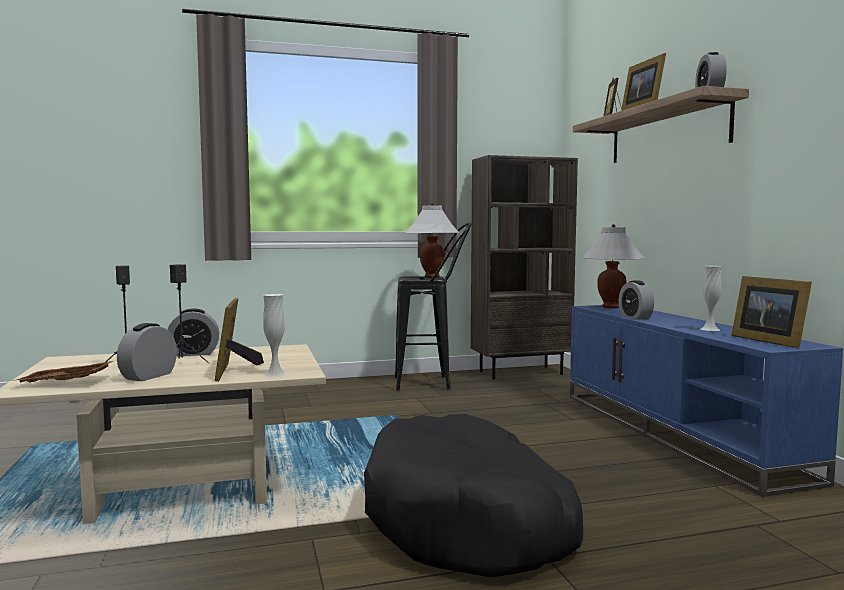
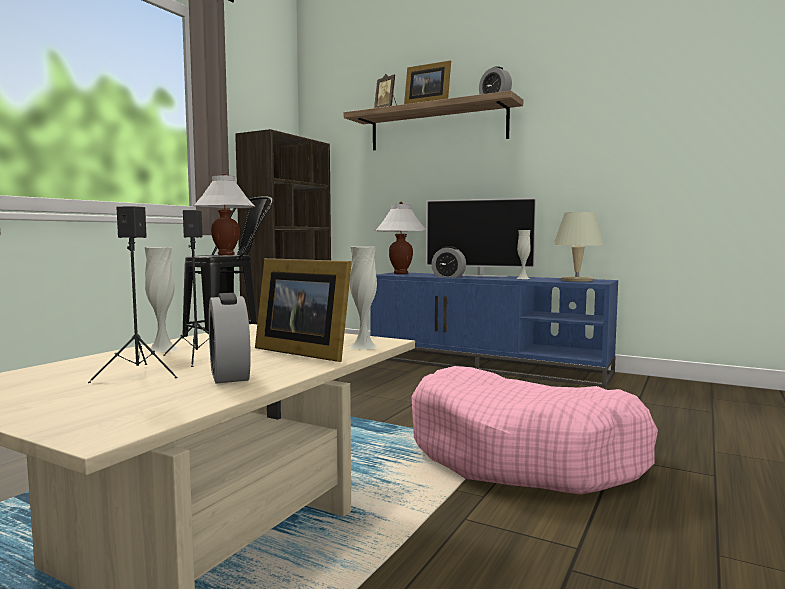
camera: 45 degrees left, 0 degrees up
brown tray [12,361,113,383] -> none
alarm clock [167,309,219,357] -> white vase [145,247,178,352]
black dog bed [364,414,583,578] -> pink dog bed [411,366,658,494]
picture frame [732,276,812,348] -> beige table lamp [553,212,604,282]
none -> television [426,198,537,277]

